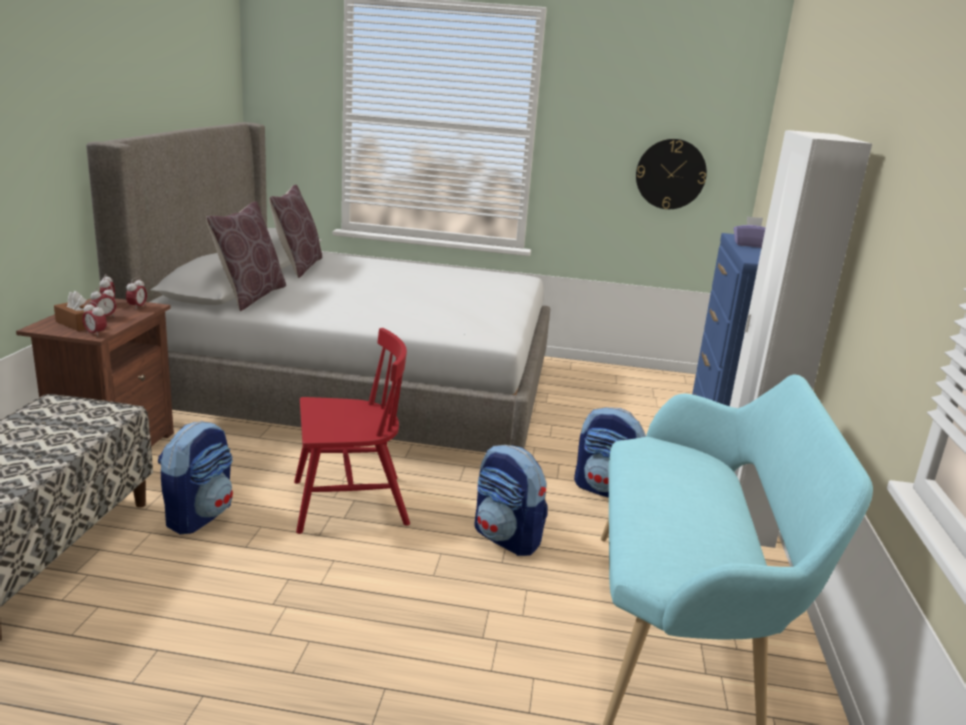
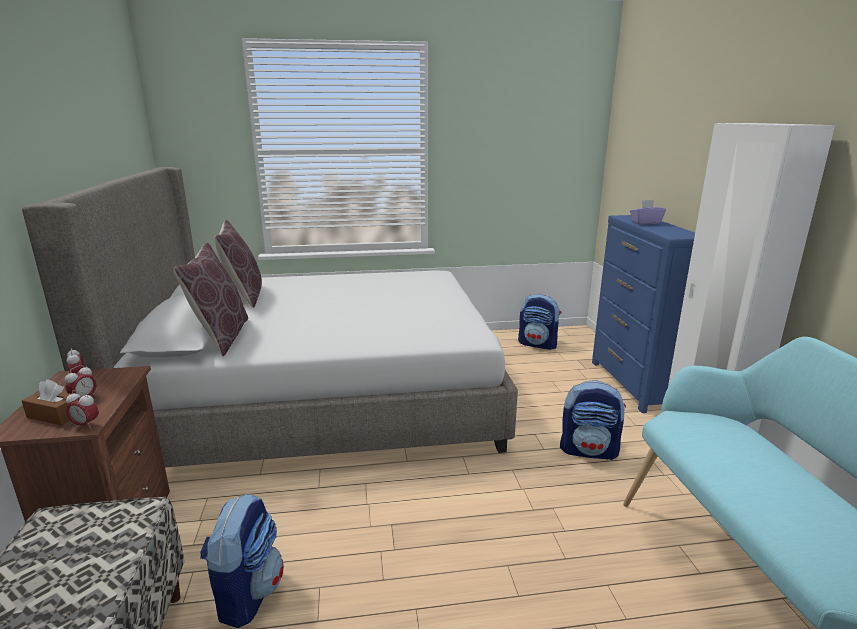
camera: 15 degrees left, 0 degrees up
alarm clock [126,277,147,308] -> none
red chair [294,328,410,534] -> none
backpack [474,445,548,556] -> backpack moved to [518,294,561,350]
wall clock [636,139,707,209] -> none

